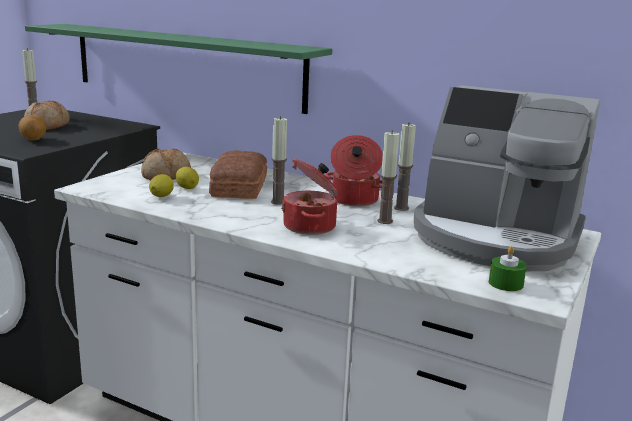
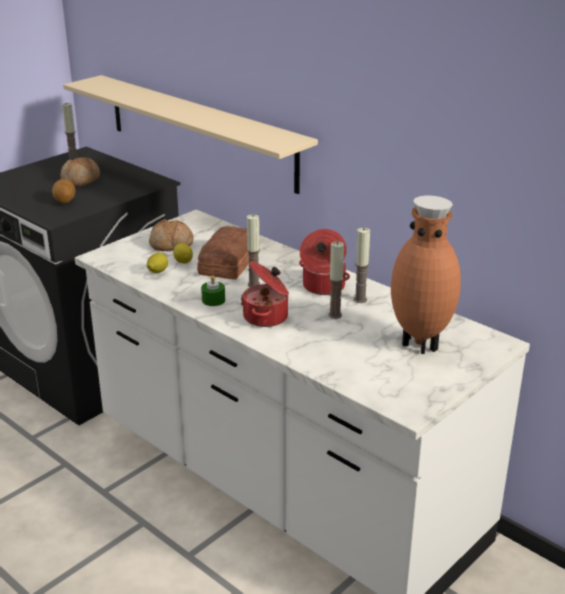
camera: 15 degrees right, 10 degrees up
green shelf [25,24,332,114] -> beige shelf [63,75,318,194]
coffee machine [414,85,600,271] -> brown vase [391,196,461,354]
green candle [489,246,527,291] -> green candle moved to [201,275,225,306]

